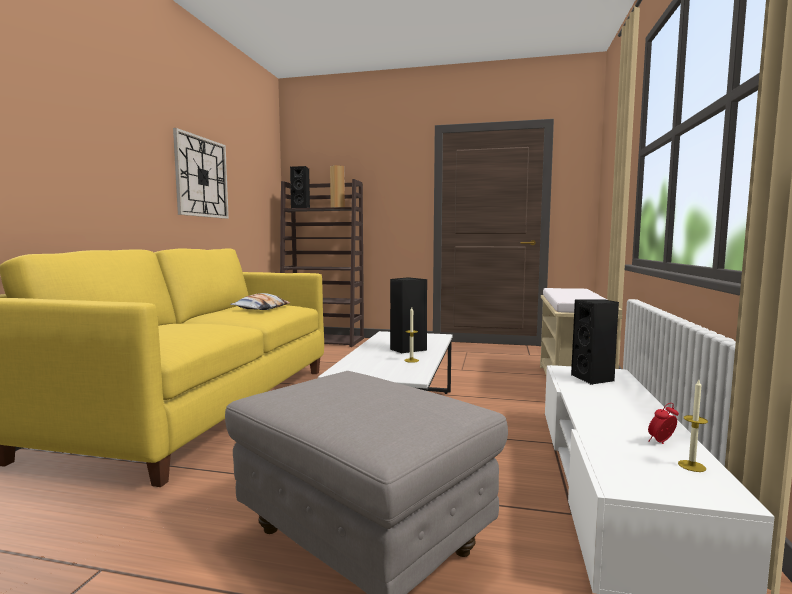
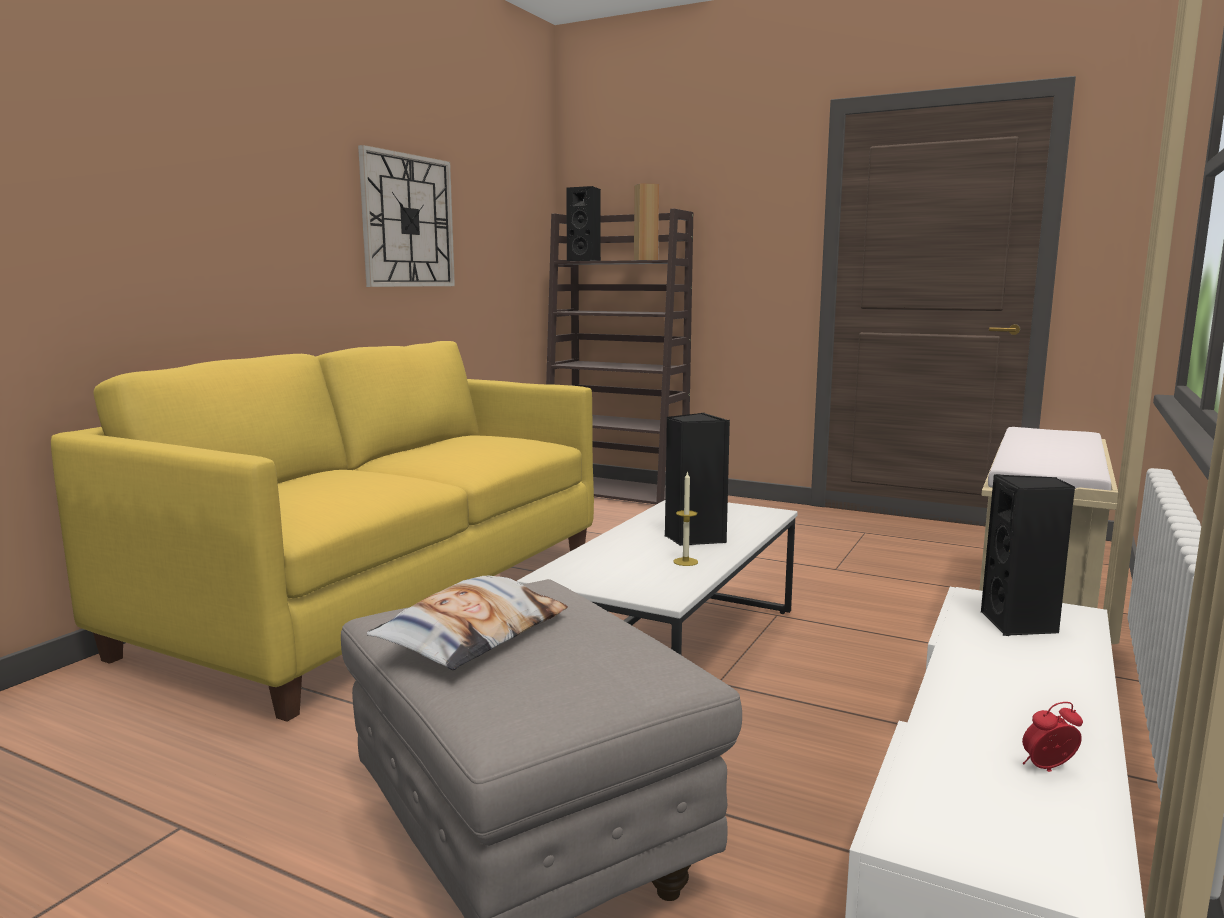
camera: 15 degrees right, 5 degrees up
pillow [230,293,291,310] -> pillow moved to [366,575,568,670]
candle [678,380,708,472] -> none

